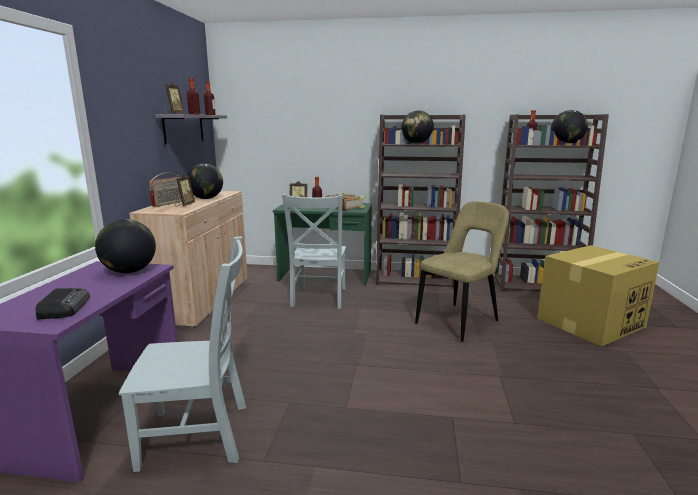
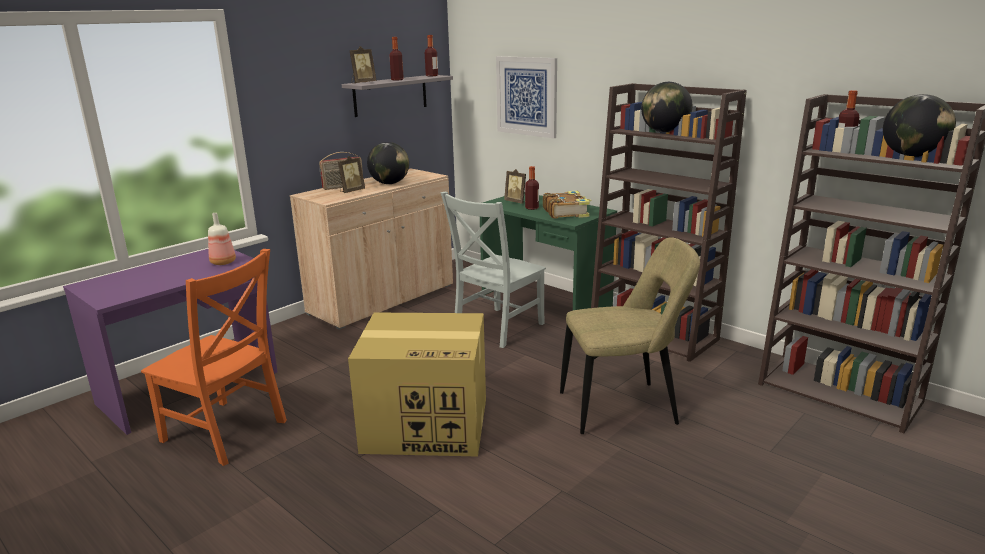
camera: 35 degrees right, 5 degrees up
radio [36,288,90,320] -> none
globe [95,219,156,273] -> bottle [208,213,236,265]
grey chair [119,236,246,472] -> orange chair [141,249,287,466]
cardboard box [537,245,659,346] -> cardboard box moved to [348,313,486,457]
none -> picture [496,56,557,138]

